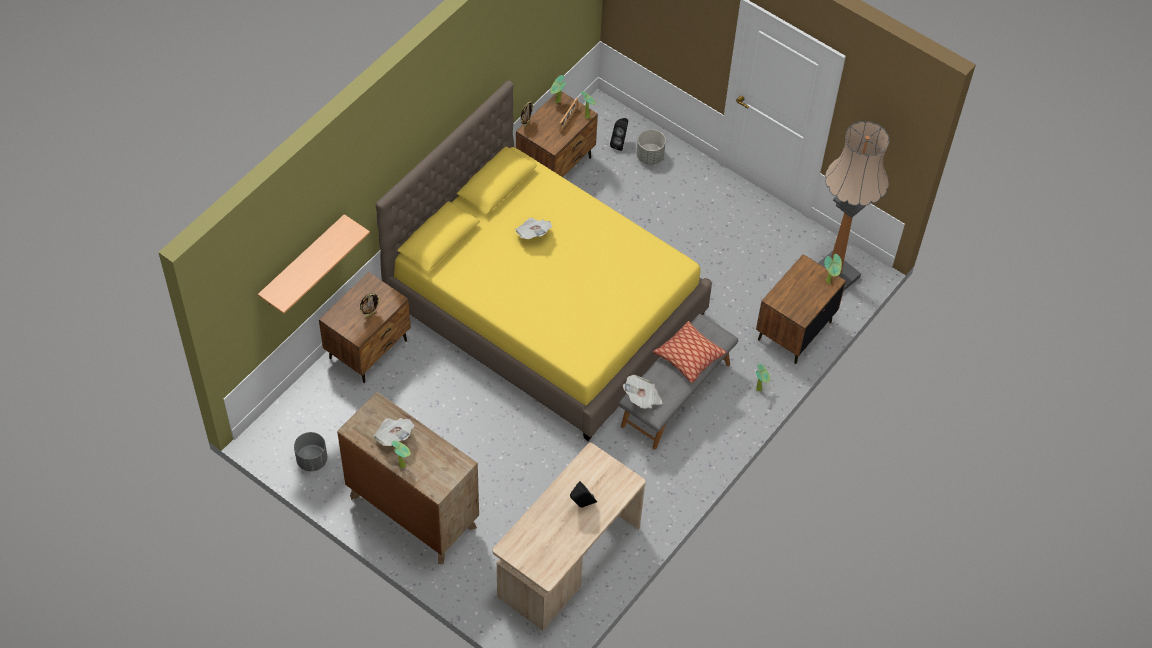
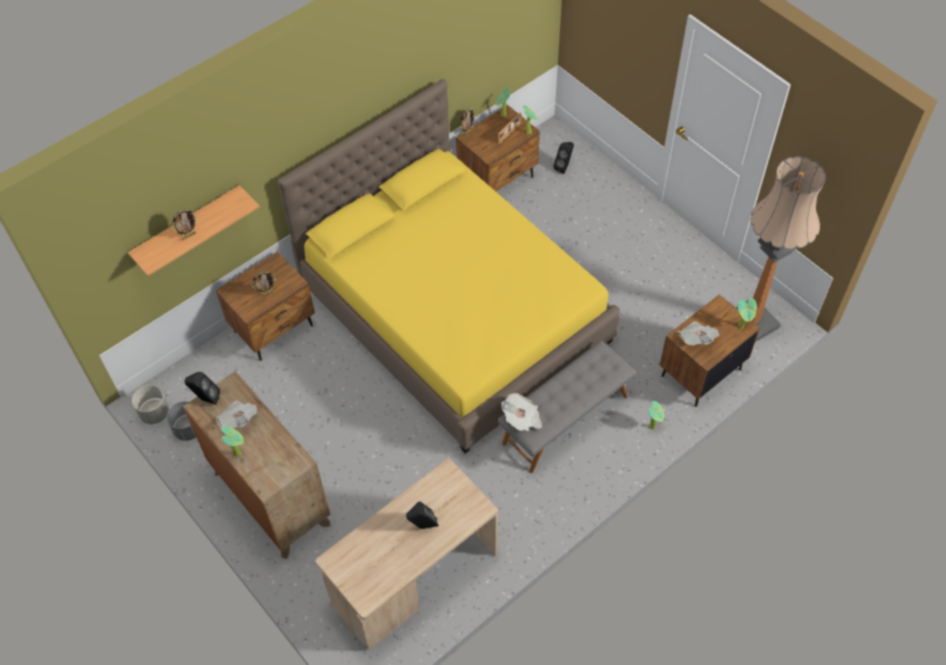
camera: 15 degrees right, 0 degrees up
newspaper [515,218,552,239] -> newspaper moved to [678,322,719,345]
grey planter [637,129,666,165] -> grey planter moved to [132,385,169,424]
pillow [653,321,727,383] -> none
none -> picture frame [172,209,197,240]
none -> black speaker [185,372,220,405]

